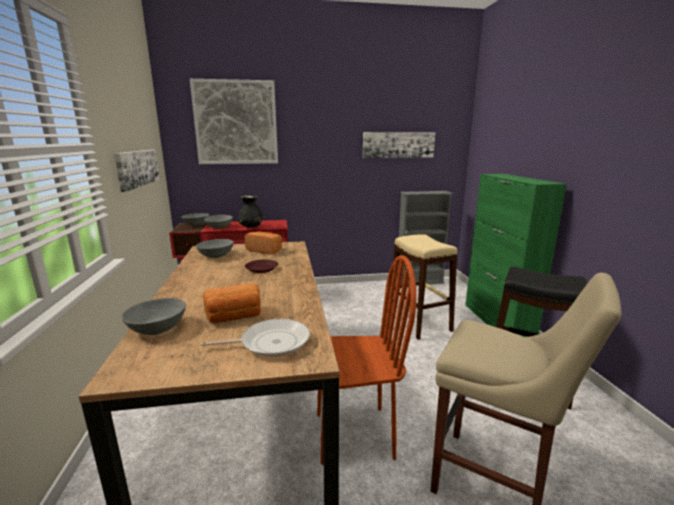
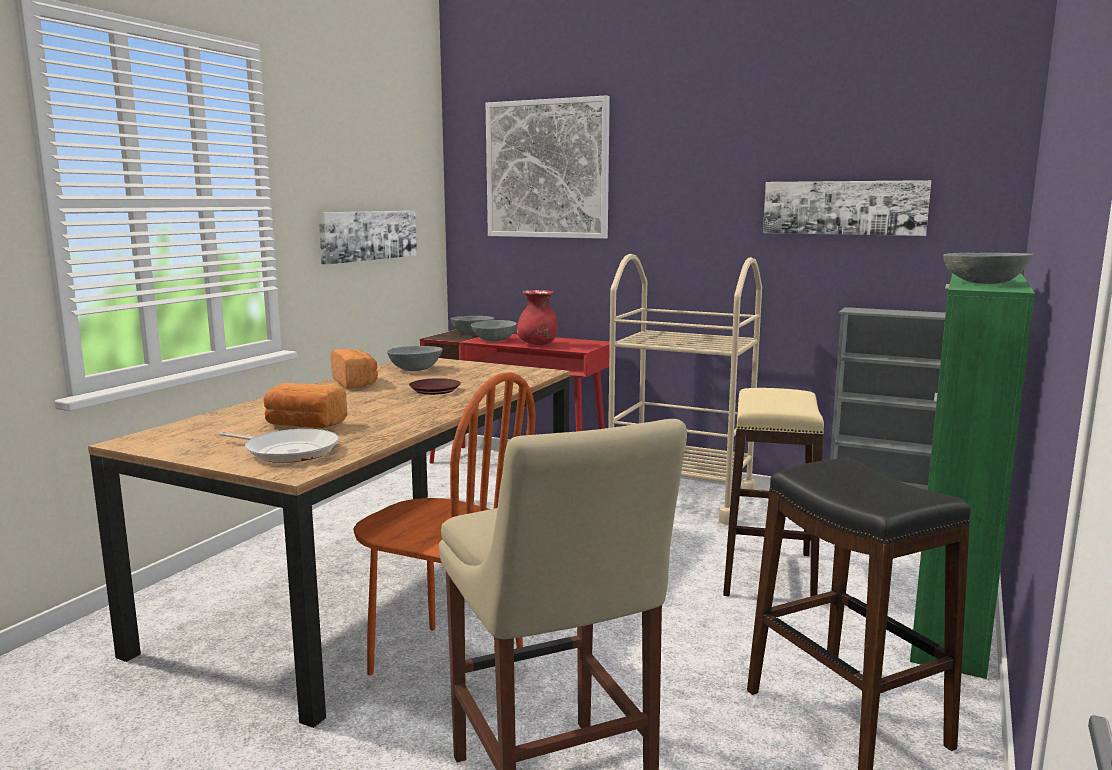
camera: 35 degrees right, 5 degrees down
grey bowl [121,298,186,335] -> grey bowl moved to [943,253,1033,284]
black vase [238,195,262,228] -> red vase [516,290,557,345]
bread [244,231,282,255] -> bread moved to [331,349,378,389]
none -> beige cart [608,254,762,525]

